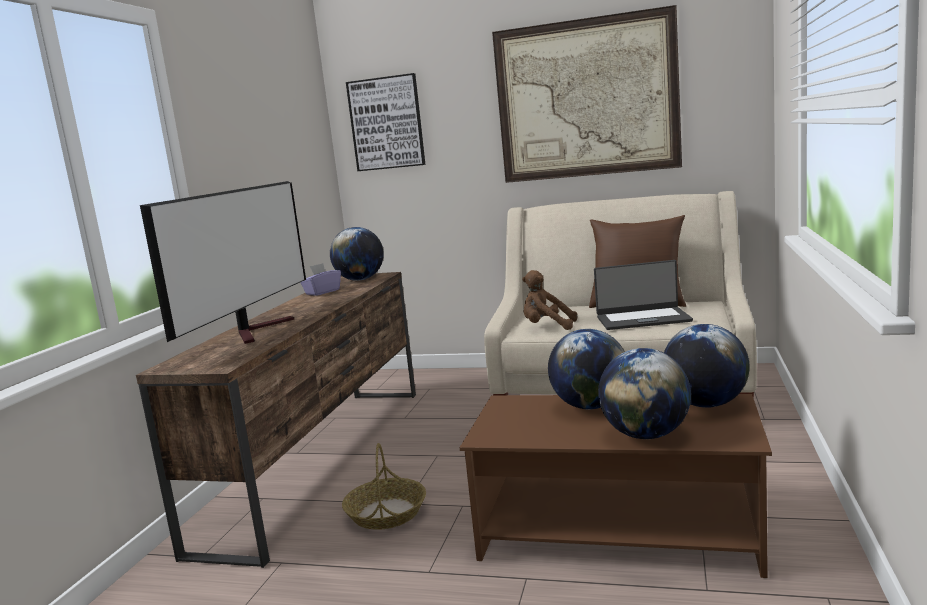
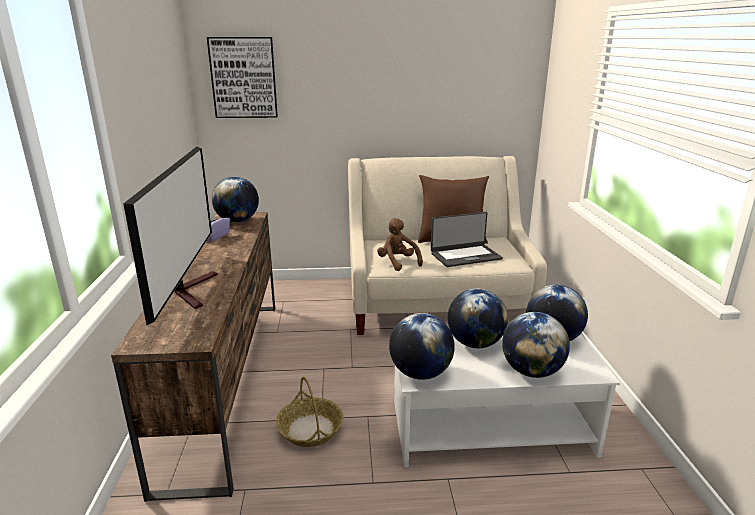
camera: 20 degrees left, 10 degrees up
brown coffee table [460,394,772,578] -> white coffee table [394,334,620,468]
picture [492,5,682,183] -> none
brown plush toy [522,270,577,330] -> brown plush toy turned 60 degrees clockwise [377,218,423,271]
none -> globe [389,313,455,380]

